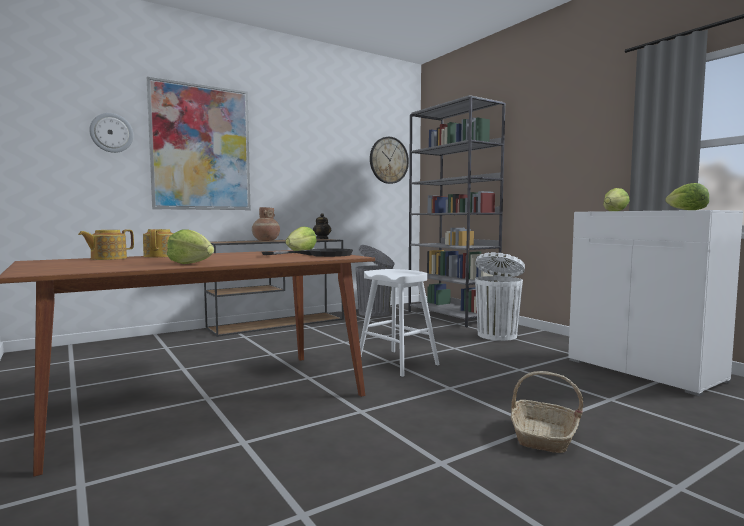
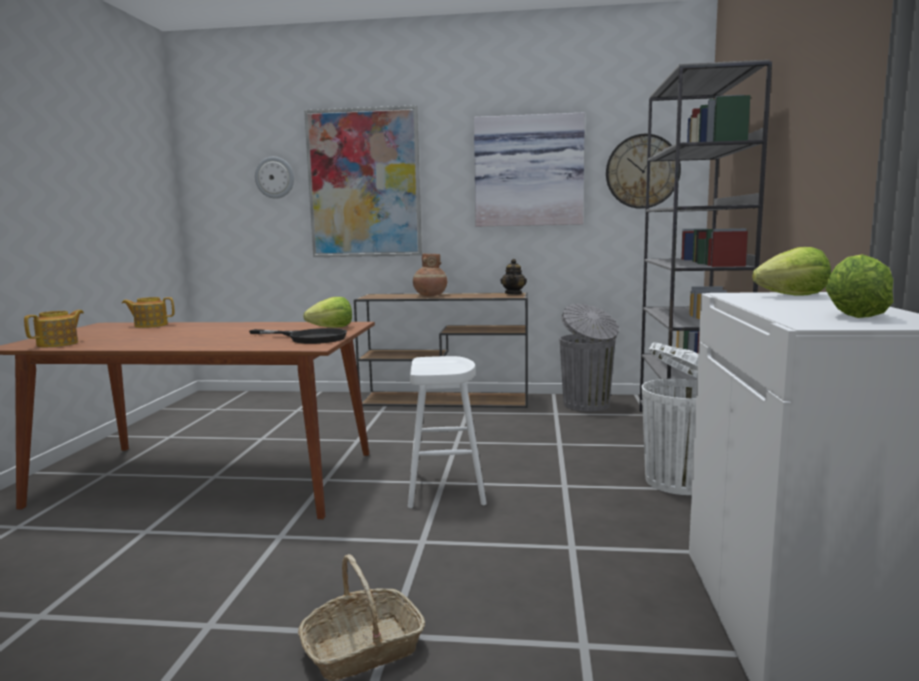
camera: 40 degrees right, 5 degrees up
teapot [143,229,173,257] -> teapot moved to [24,310,84,347]
lettuce [167,229,214,264] -> none
none -> picture [474,113,585,227]

